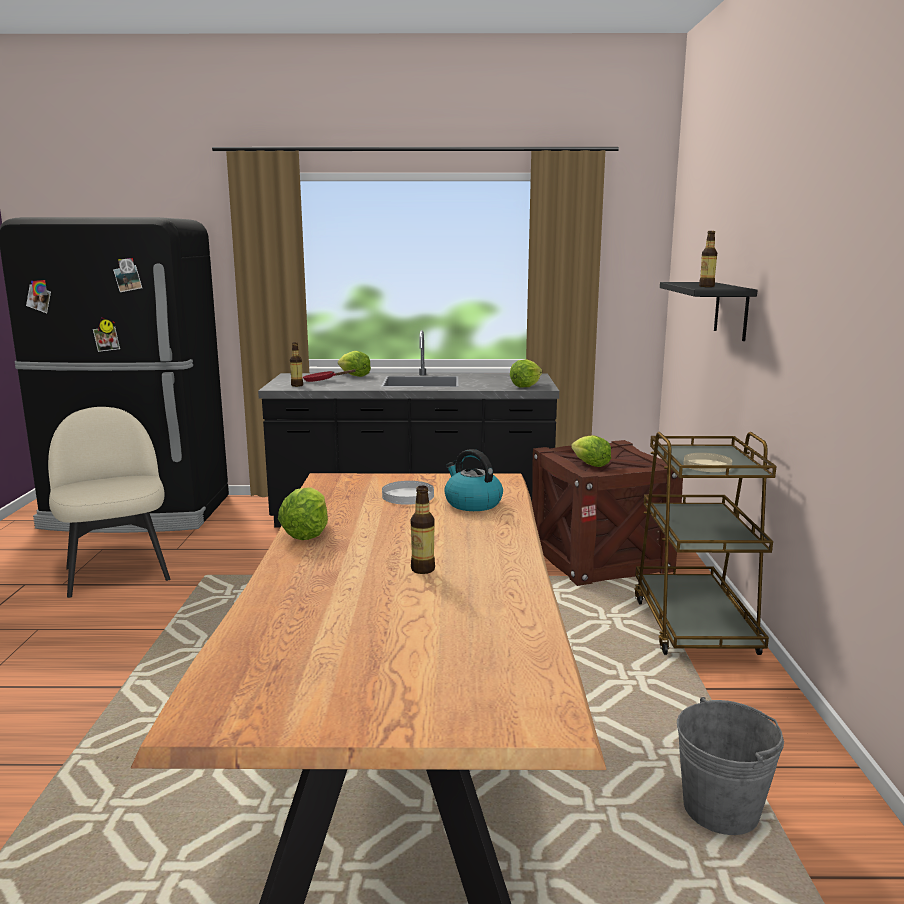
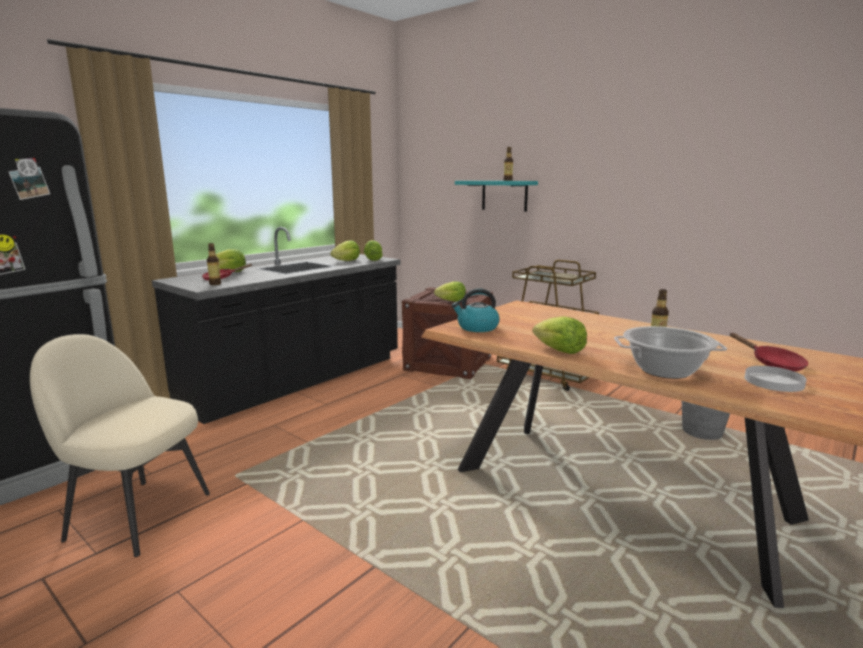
camera: 50 degrees left, 0 degrees up
white plate [382,481,434,505] -> white plate moved to [745,366,807,392]
kettle [444,449,503,511] -> kettle moved to [451,289,500,332]
black shelf [660,282,757,341] -> turquoise shelf [455,181,538,212]
none -> lettuce [330,240,360,261]
none -> cooking pot [614,326,727,379]
none -> red frying pan [730,333,808,371]

